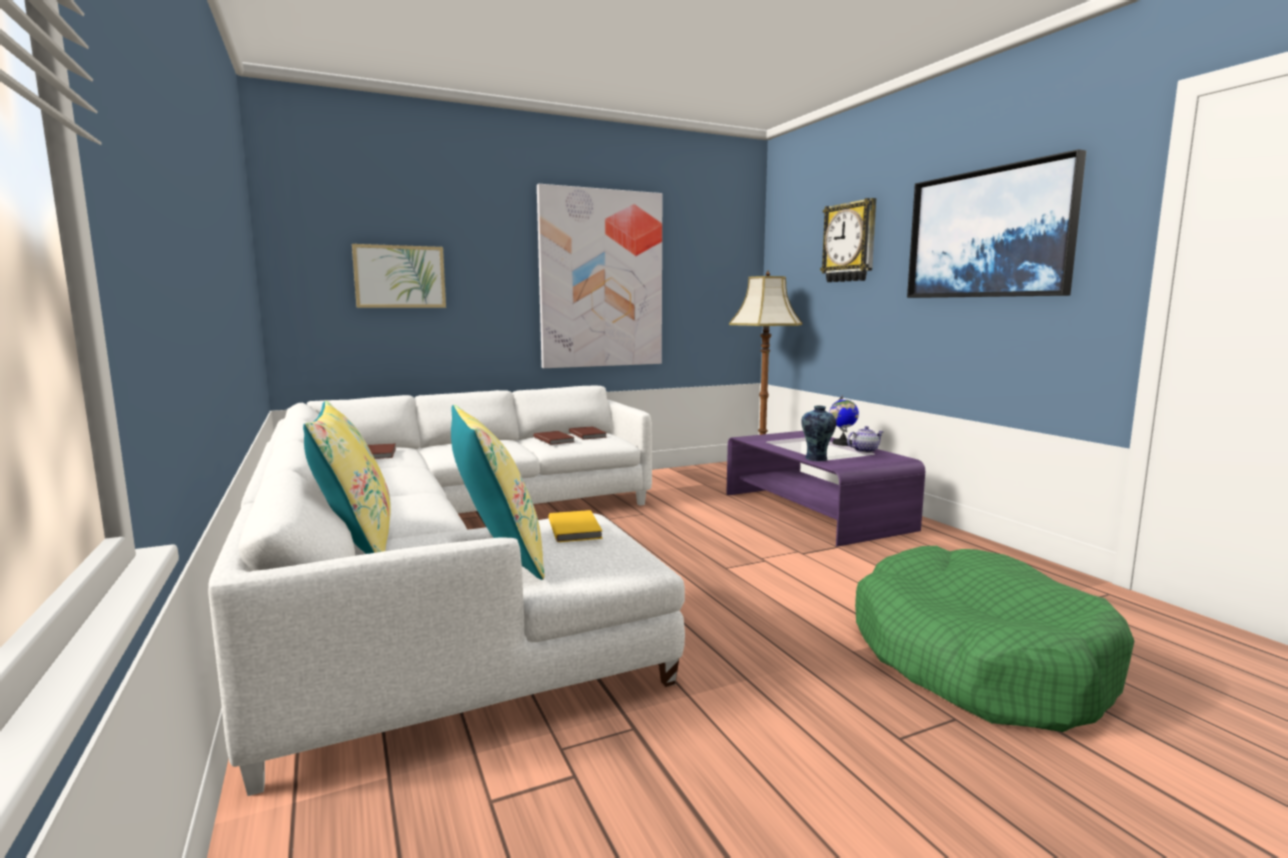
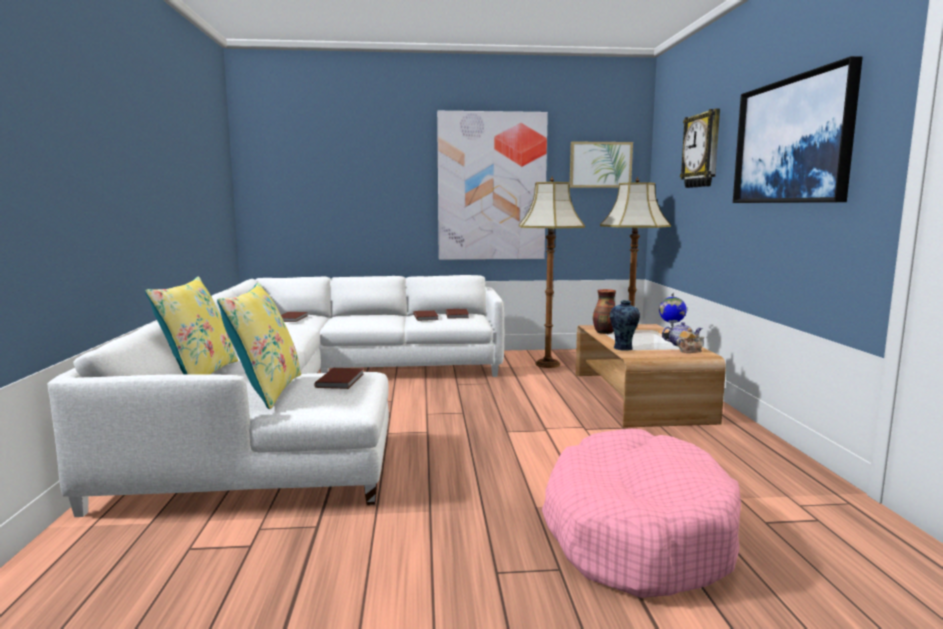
camera: 20 degrees right, 0 degrees up
picture [352,244,446,308] -> picture moved to [569,141,633,188]
yellow book [548,510,603,542] -> brown book [314,368,364,389]
purple coffee table [726,431,925,547] -> brown coffee table [576,324,726,428]
green dog bed [855,546,1134,732] -> pink dog bed [542,428,741,598]
none -> floor lamp [519,176,585,368]
none -> vase [593,289,616,334]
none -> teapot [676,328,705,353]

